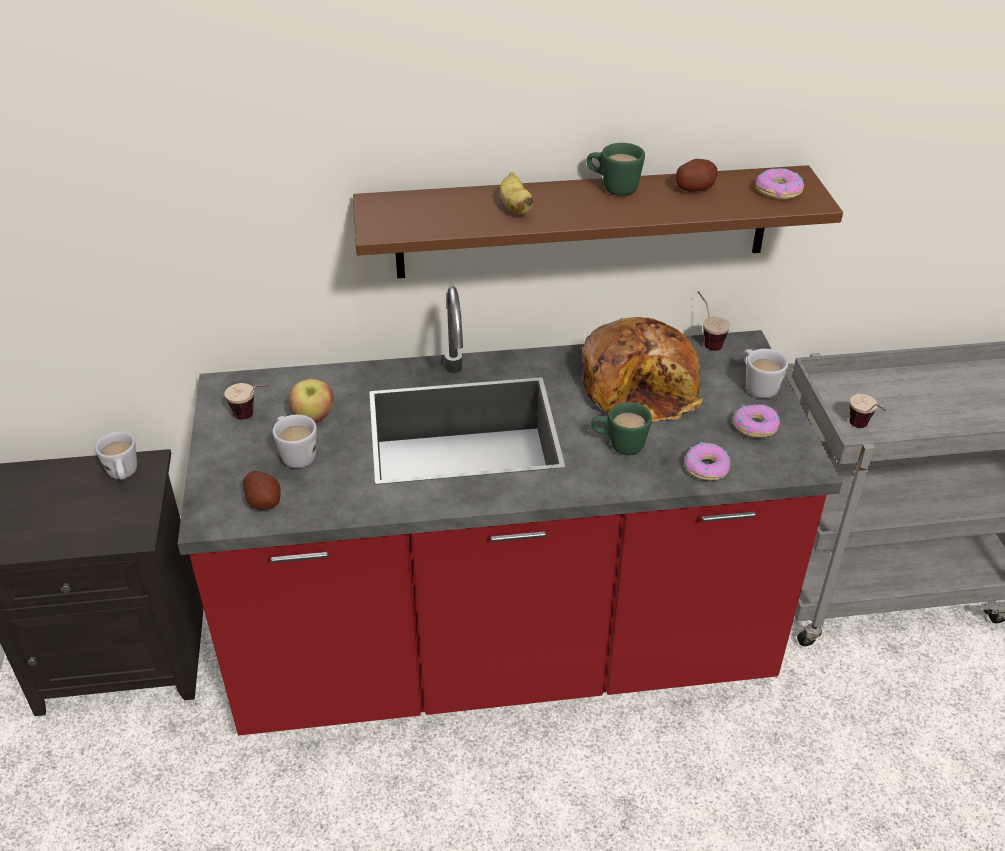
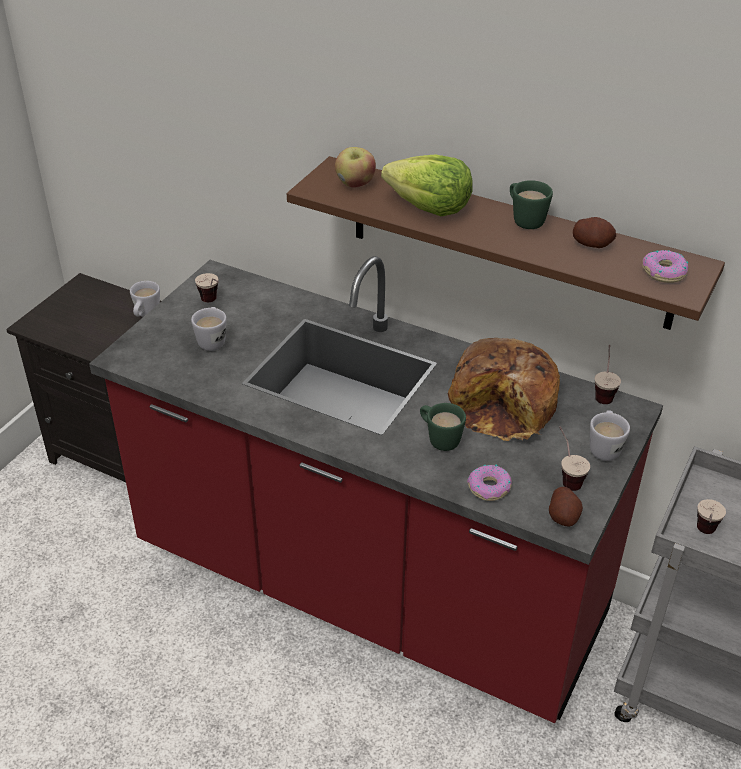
camera: 35 degrees right, 0 degrees up
potato [243,471,281,510] -> potato moved to [549,487,583,527]
apple [289,379,334,423] -> apple moved to [335,147,376,188]
banana [500,172,534,215] -> lettuce [381,154,473,216]
donut [733,404,780,438] -> cup [559,426,590,491]

